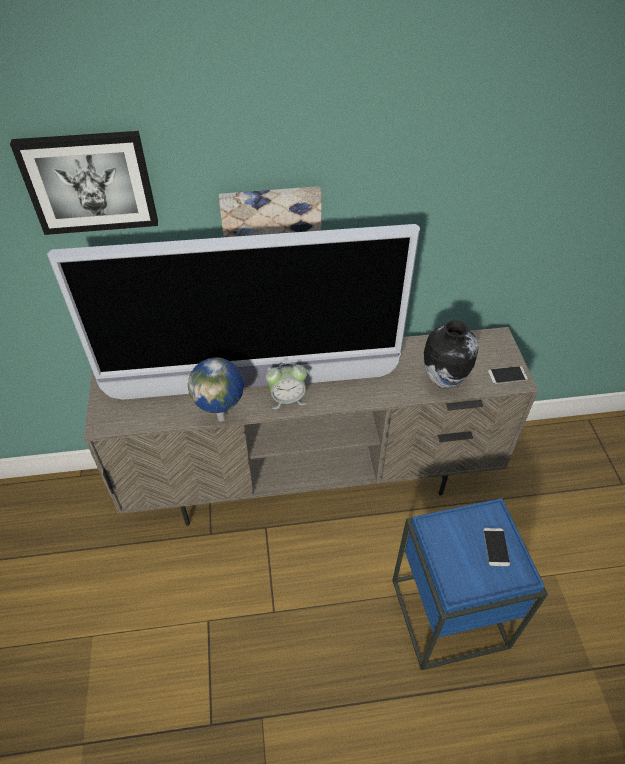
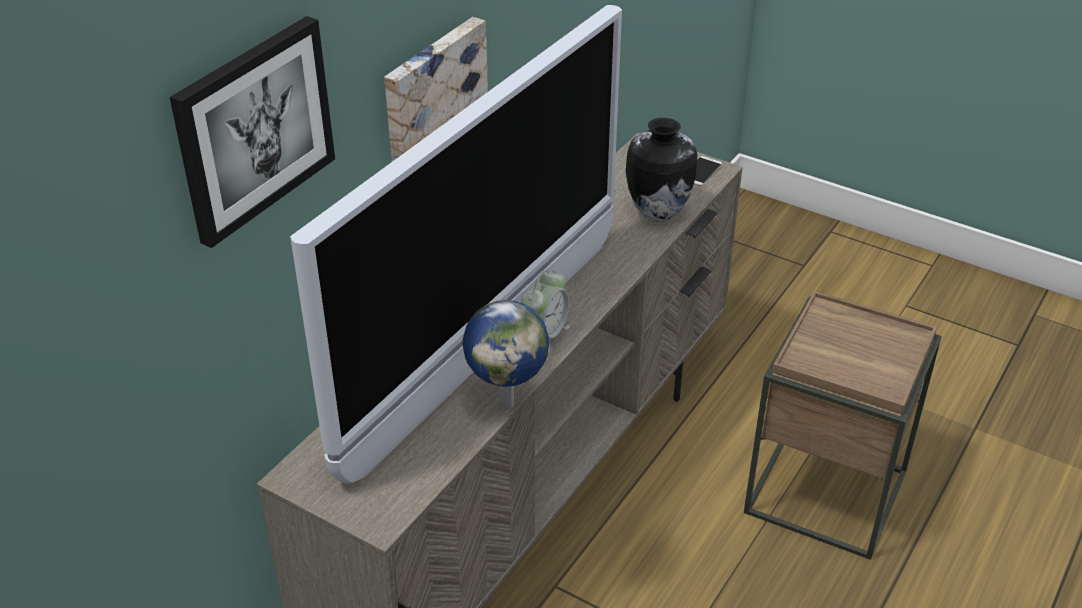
camera: 50 degrees left, 10 degrees down
blue side table [392,498,548,670] -> brown side table [744,291,942,560]
phone [483,528,510,566] -> none

